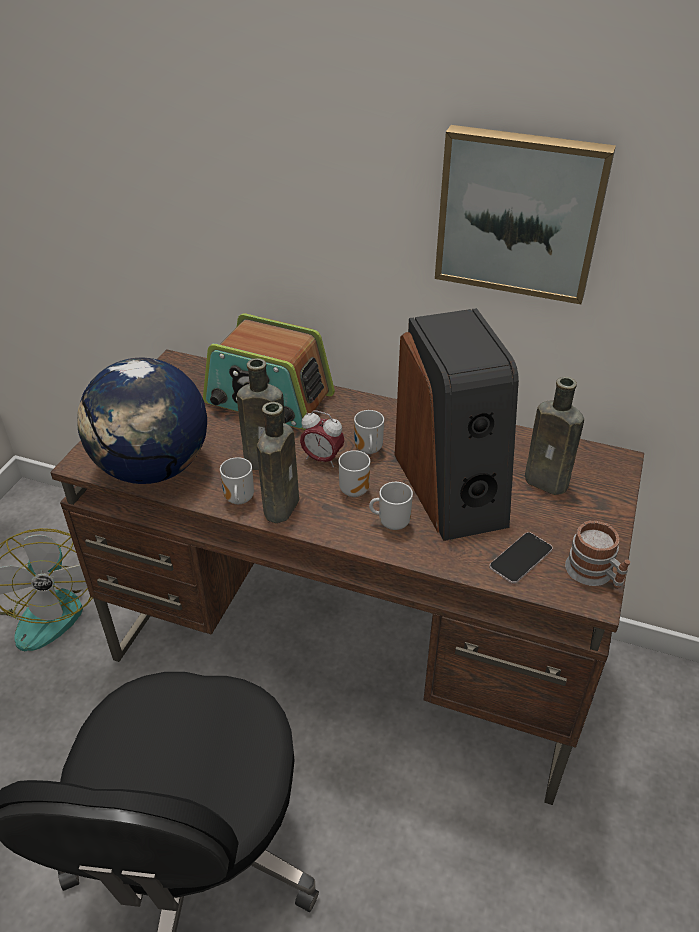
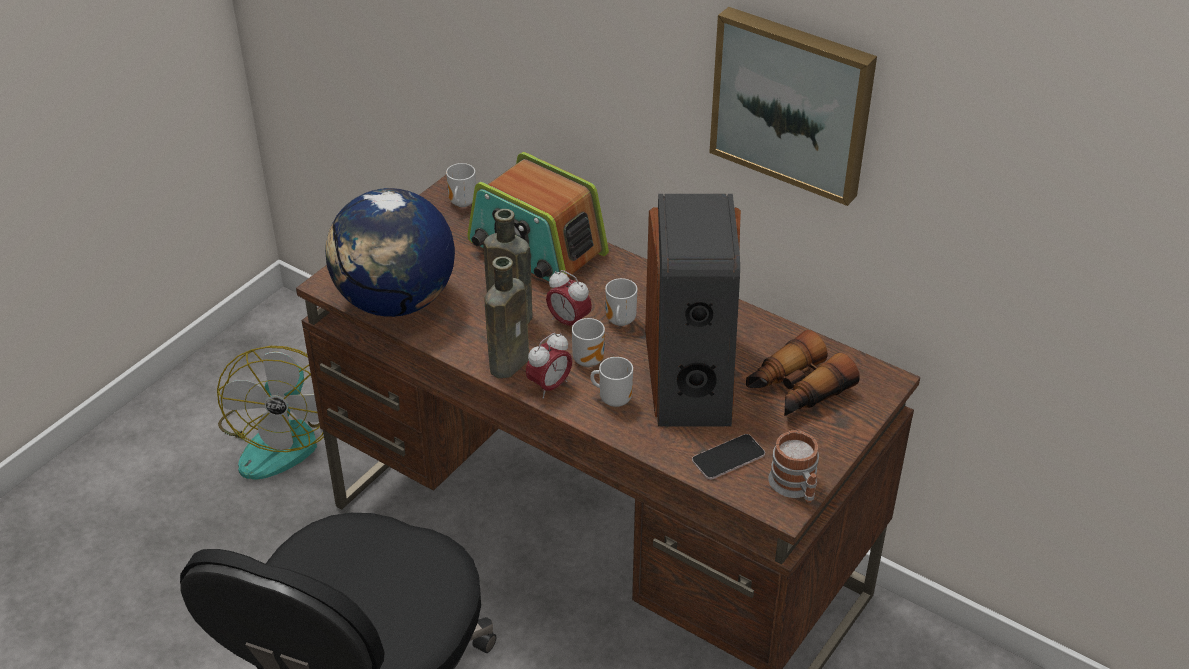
camera: 15 degrees right, 0 degrees up
mug [220,457,254,504] -> mug moved to [446,163,476,207]
brown bottle [525,377,584,495] -> binoculars [746,330,860,416]
none -> alarm clock [526,333,572,399]

